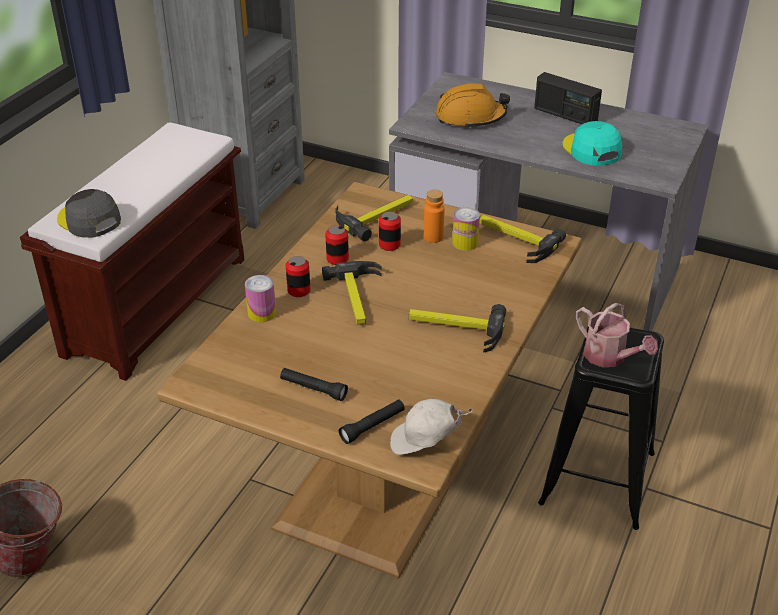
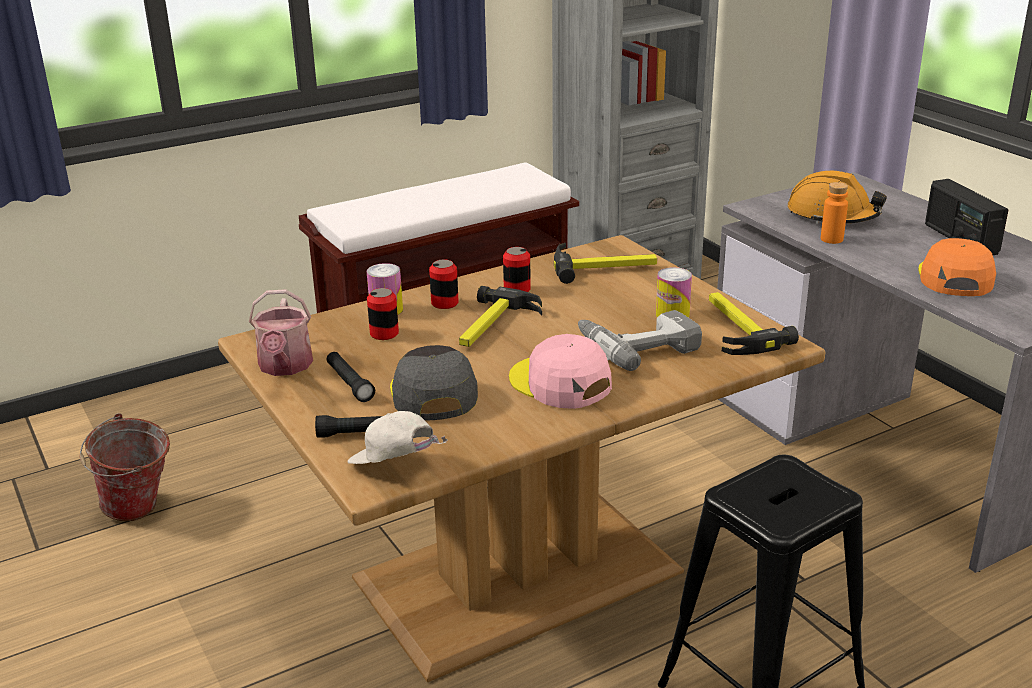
camera: 35 degrees right, 10 degrees down
grey cap [57,189,121,238] -> grey cap moved to [390,345,478,421]
can [379,212,401,251] -> can moved to [367,288,399,340]
hammer [409,304,506,353] -> pink cap [509,334,612,409]
orange bottle [424,190,444,243] -> orange bottle moved to [821,182,848,244]
turquoise cap [563,121,622,166] -> orange cap [918,238,996,296]
watering can [576,303,658,367] -> watering can moved to [249,289,313,376]
none -> power drill [578,310,702,371]

